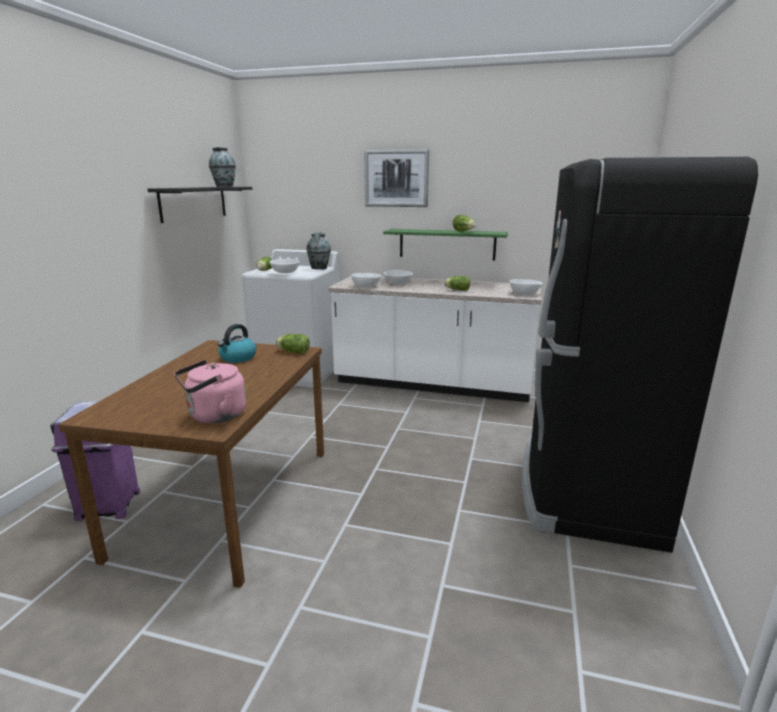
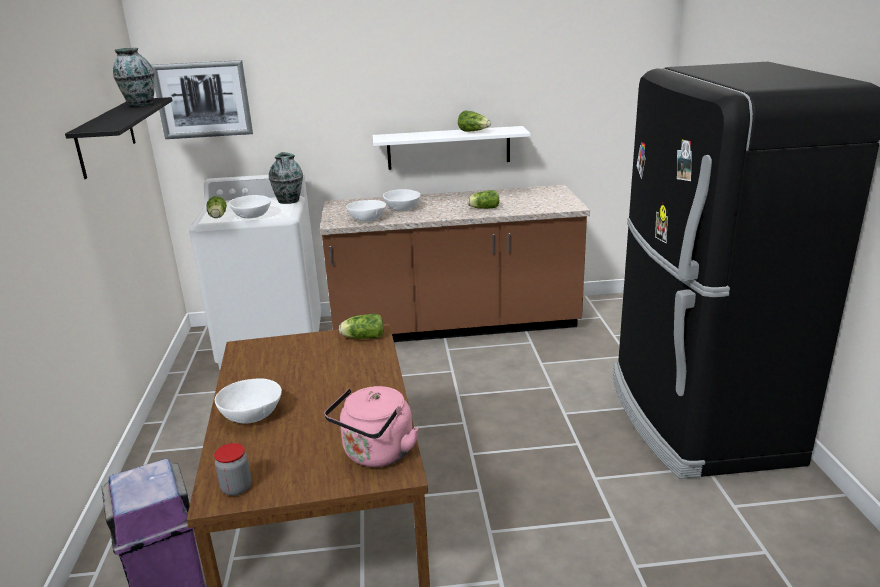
camera: 20 degrees left, 5 degrees up
kettle [218,324,256,363] -> none
white counter [328,276,541,402] -> brown counter [320,185,590,342]
picture [364,149,429,207] -> picture moved to [151,60,253,139]
green shelf [383,229,508,260] -> white shelf [373,126,531,170]
white bowl [509,279,543,295] -> white bowl moved to [215,378,282,424]
none -> jar [214,443,252,496]

